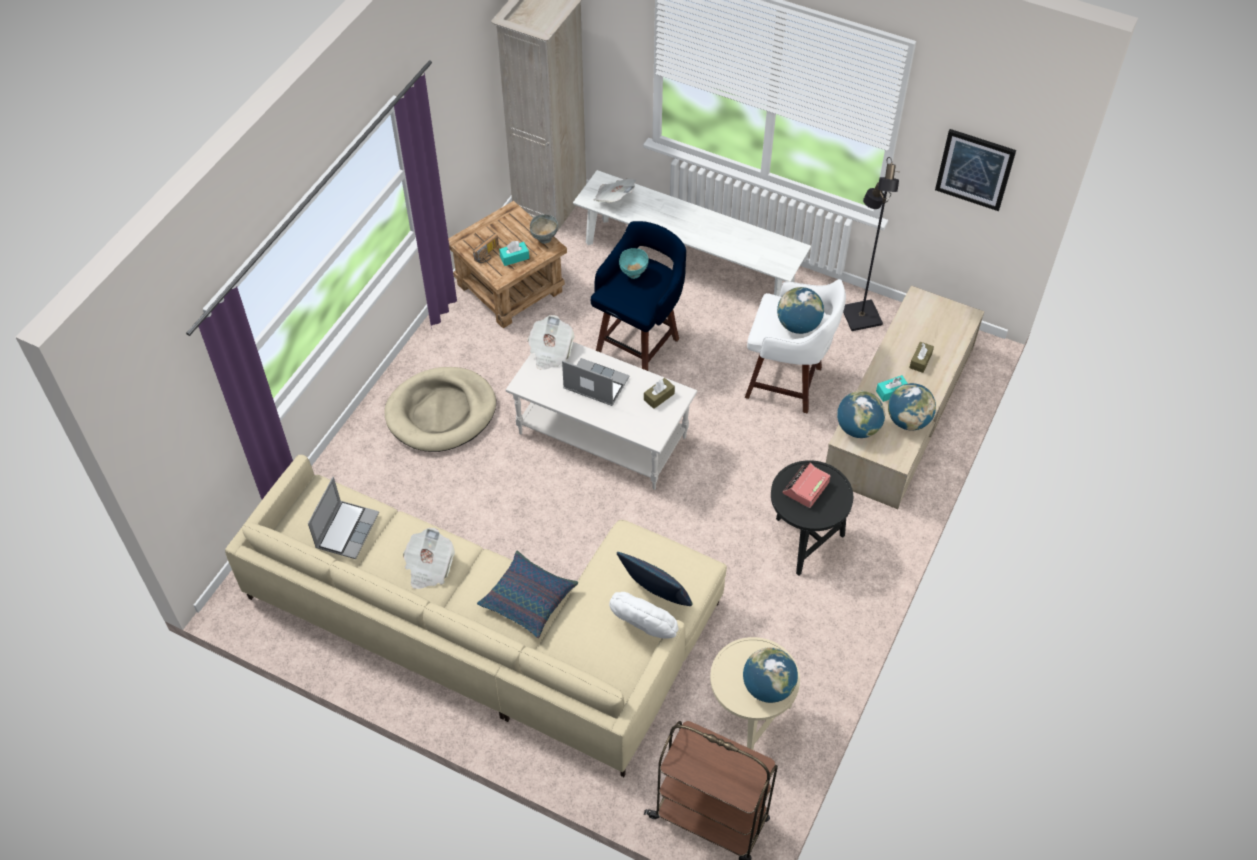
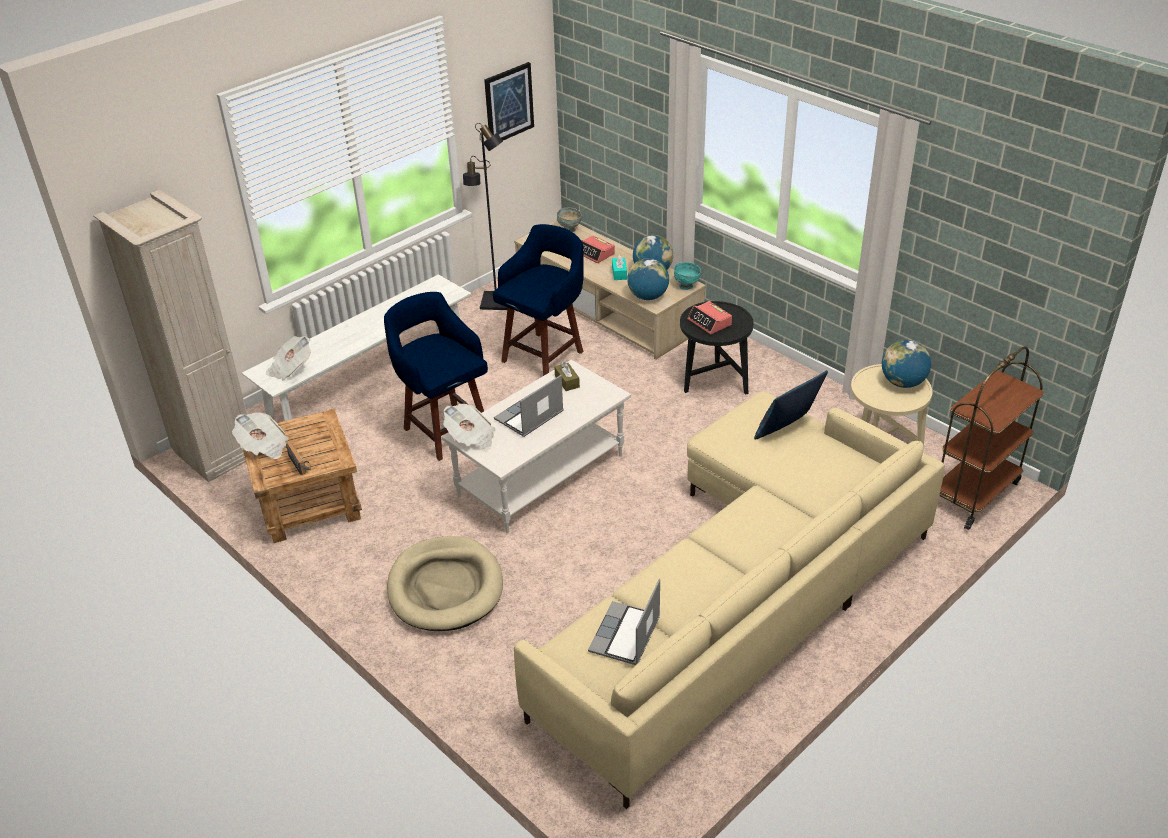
camera: 70 degrees left, 15 degrees down
laptop [308,477,379,559] -> laptop turned 105 degrees counterclockwise [588,579,660,665]
newspaper [403,528,455,589] -> newspaper moved to [232,412,289,459]
blue pillow [477,551,578,638] -> none
turquoise tissue box [499,241,529,266] -> none
grey bowl [530,214,558,244] -> grey bowl moved to [557,208,581,232]
white pillow [609,592,678,639] -> none
turquoise bowl [619,248,648,279] -> turquoise bowl moved to [674,262,701,290]
white stool [745,279,846,414] -> blue stool [493,224,584,376]
globe [777,287,824,334] -> none
brown tissue box [909,342,934,373] -> alarm clock [581,235,615,263]

